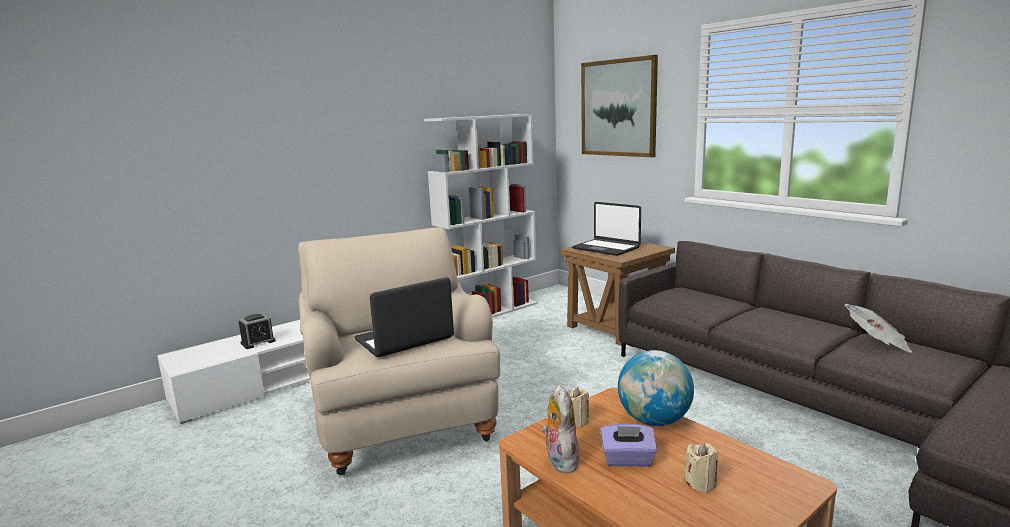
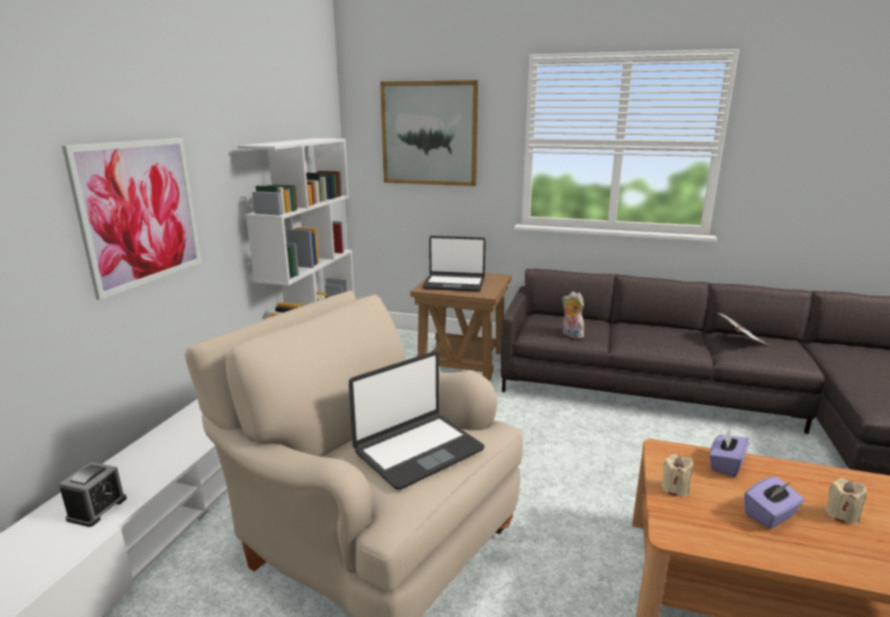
camera: 35 degrees left, 5 degrees up
laptop [354,277,454,357] -> laptop turned 150 degrees counterclockwise [349,351,485,490]
plush toy [542,385,580,473] -> plush toy moved to [562,291,584,338]
globe [618,350,694,426] -> purple tissue box [709,428,749,477]
none -> picture [62,138,202,300]

